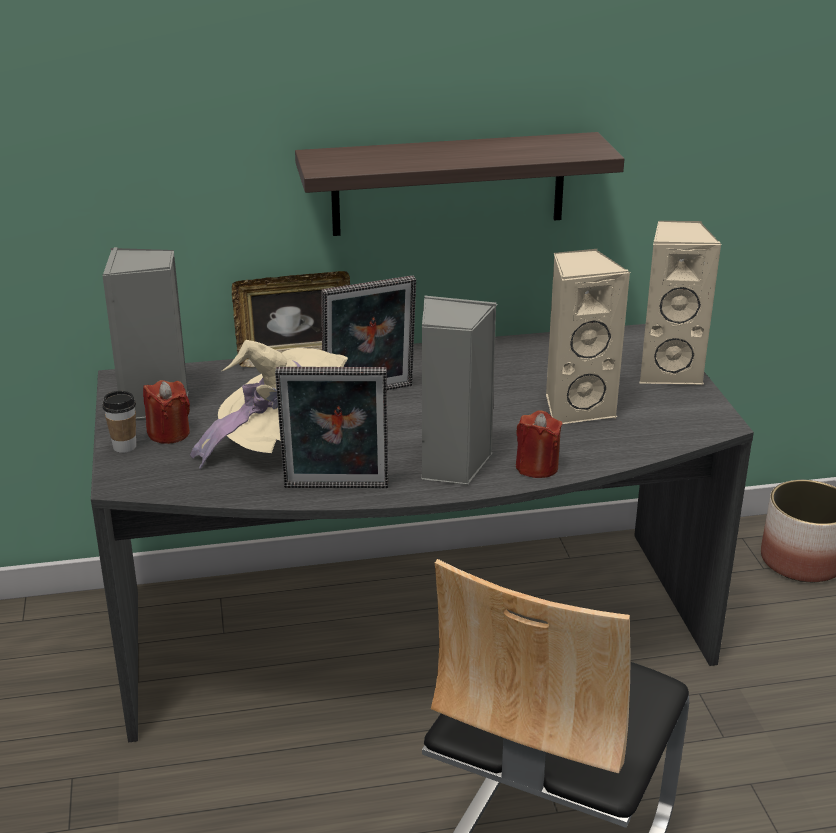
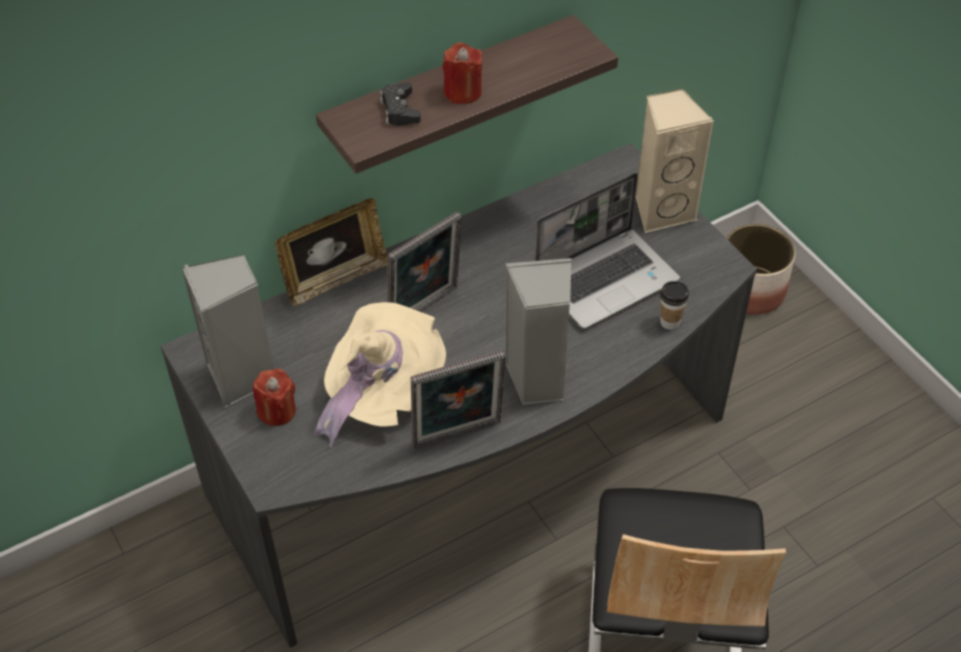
camera: 20 degrees left, 20 degrees up
cup [102,391,136,453] -> cup moved to [660,281,689,330]
red candle [516,410,562,478] -> red candle moved to [442,43,483,104]
beige speaker [546,249,630,424] -> laptop [535,173,680,329]
none -> black game controller [380,82,421,126]

